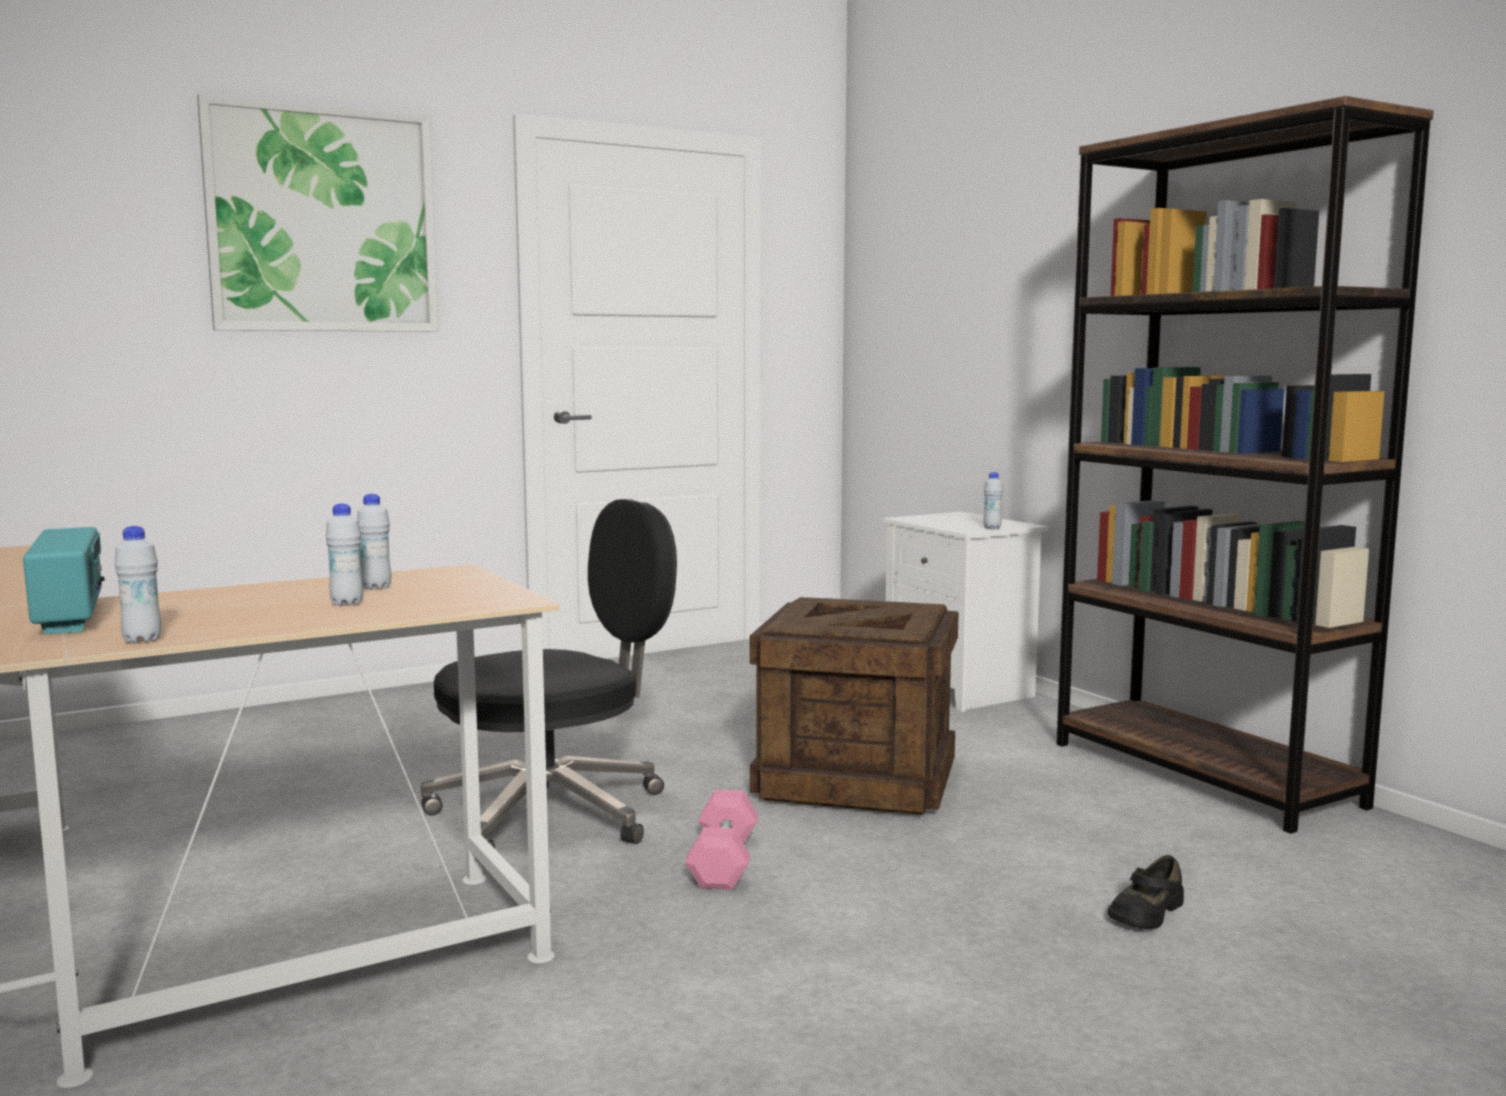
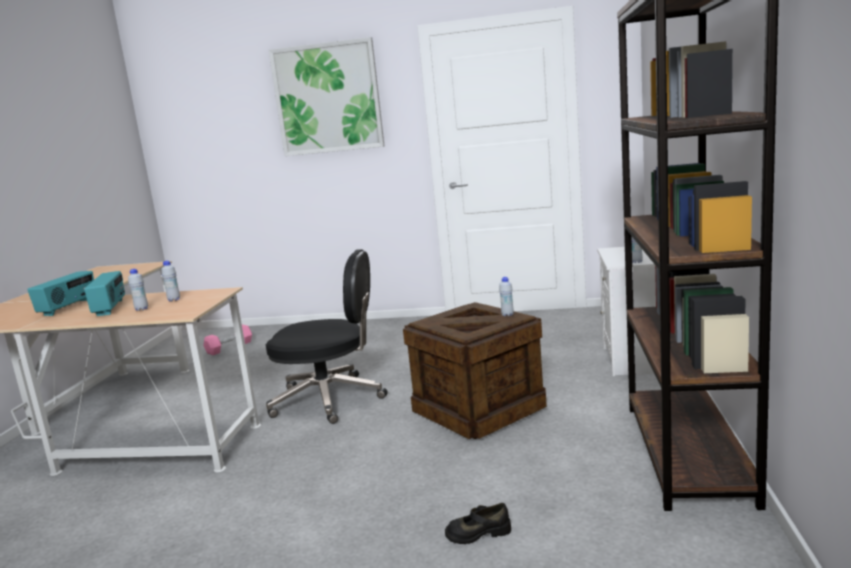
camera: 40 degrees right, 5 degrees up
white bottle [114,526,161,643] -> white bottle moved to [499,277,514,316]
pink dumbbell [685,790,758,890] -> pink dumbbell moved to [203,324,252,355]
none -> radio [84,271,125,316]

